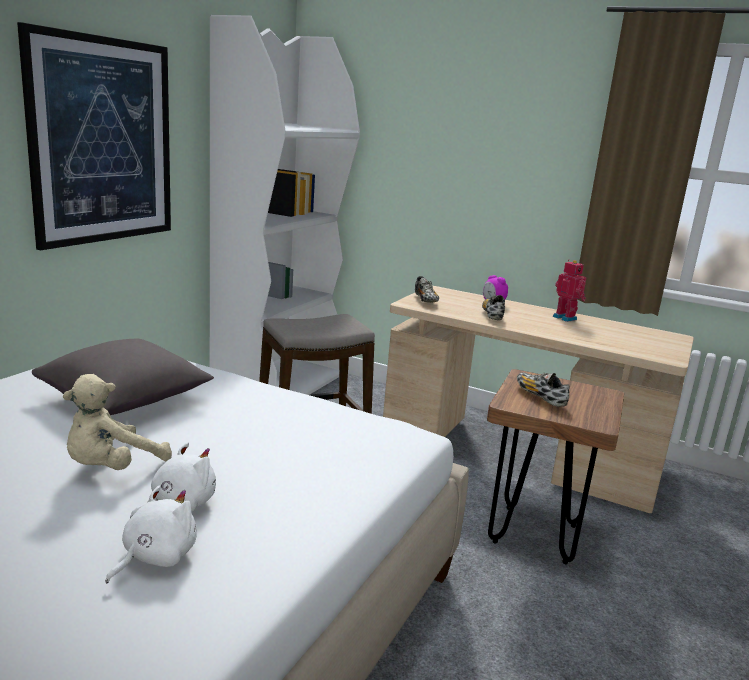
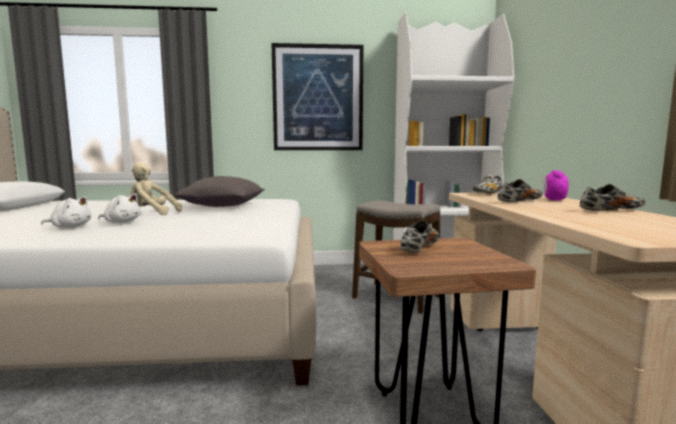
camera: 60 degrees right, 10 degrees down
toy robot [553,260,587,322] -> shoe [580,184,646,211]

